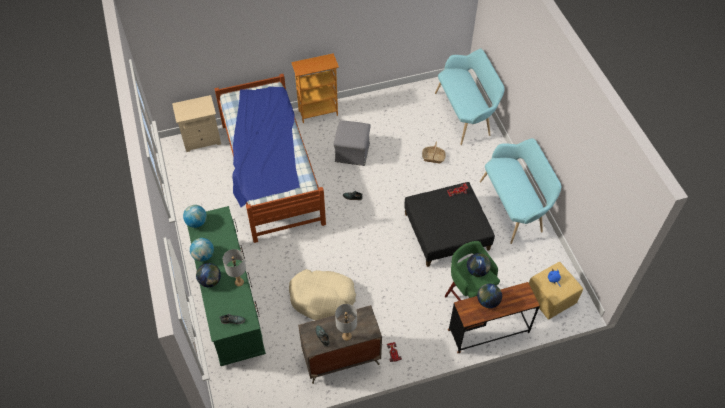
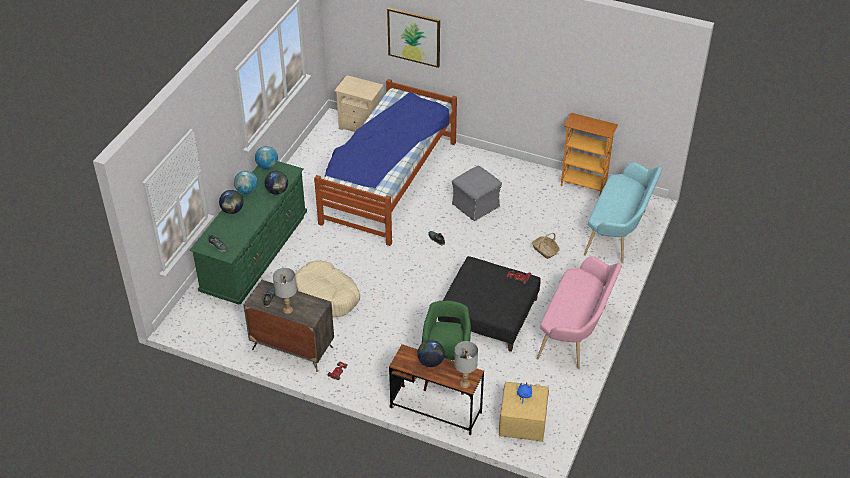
camera: 40 degrees right, 10 degrees down
grey table lamp [223,249,246,286] -> grey table lamp moved to [454,341,478,388]
bookcase [291,53,339,123] -> bookcase moved to [561,113,618,197]
globe [467,253,491,277] -> globe moved to [264,171,288,195]
turquoise bench [480,138,561,244] -> pink bench [537,256,622,369]
none -> picture [387,8,440,68]

